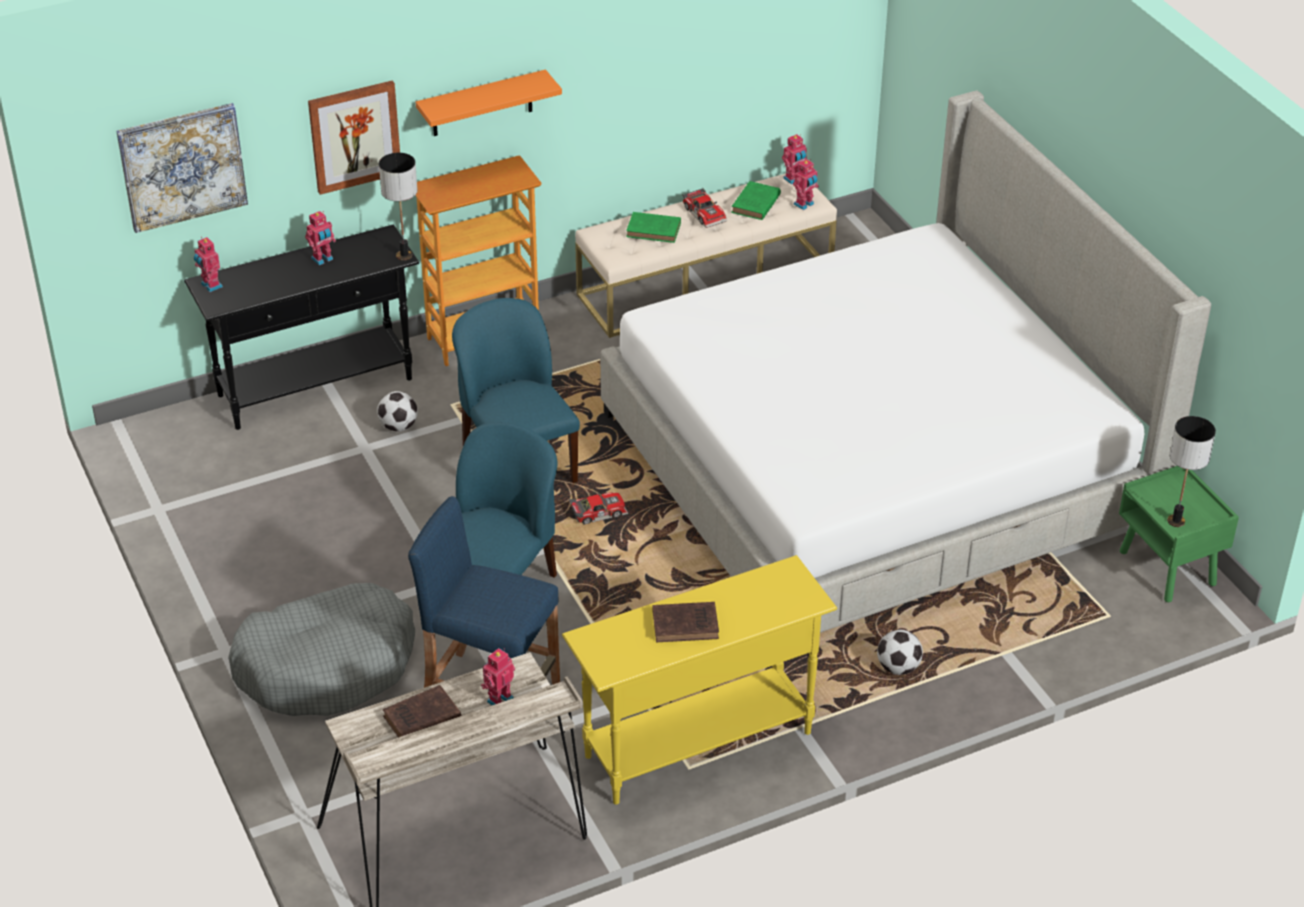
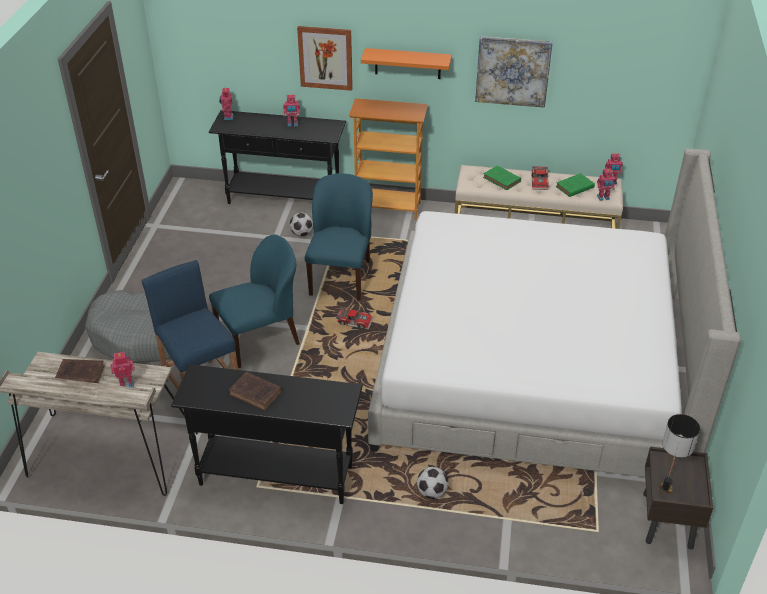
camera: 35 degrees right, 0 degrees up
picture [116,103,248,233] -> picture moved to [475,36,553,108]
table lamp [379,153,418,261] -> none
yellow console table [562,555,837,805] -> black console table [171,364,363,504]
green nightstand [1119,466,1239,602] -> brown nightstand [643,447,713,550]

